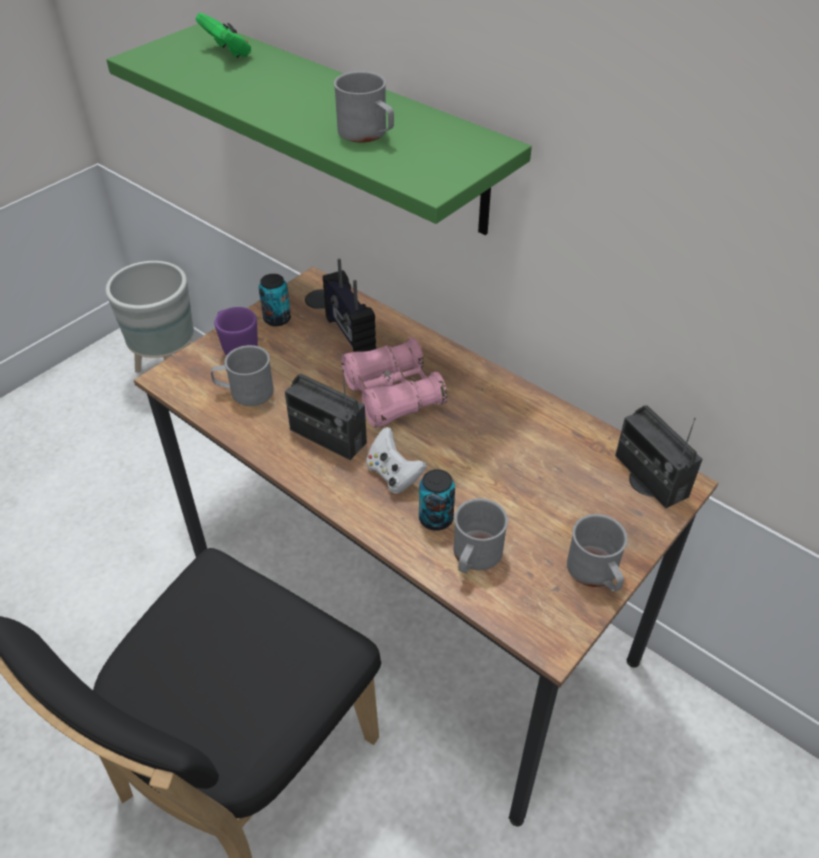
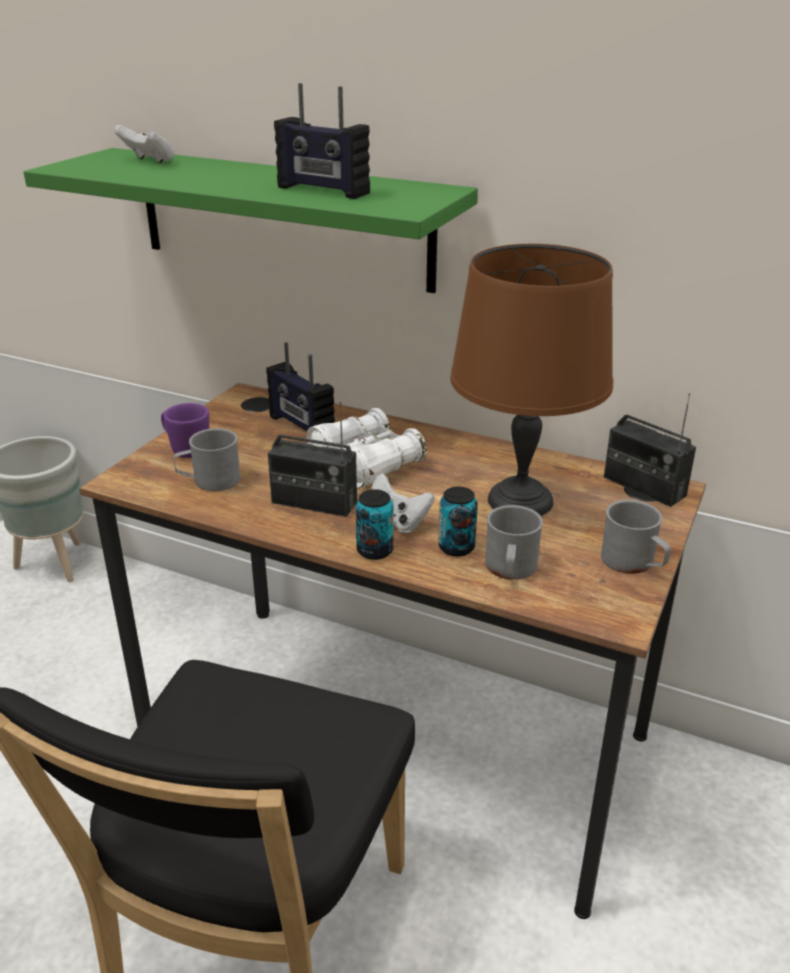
camera: 15 degrees left, 15 degrees down
green game controller [196,13,251,58] -> white game controller [115,125,174,163]
can [259,274,291,326] -> can moved to [356,489,394,560]
grey mug [334,71,394,143] -> radio [274,83,370,199]
pink binoculars [341,338,448,428] -> white binoculars [306,408,427,488]
none -> brown table lamp [450,244,613,516]

